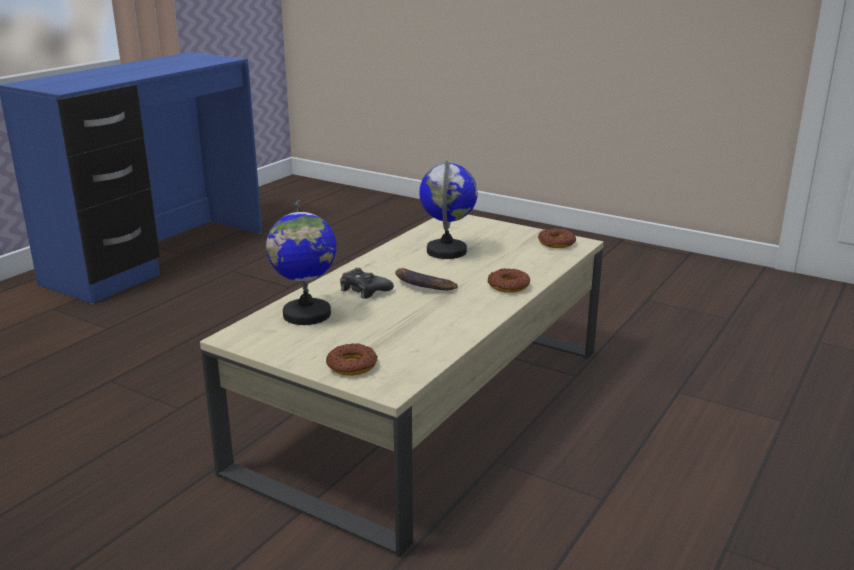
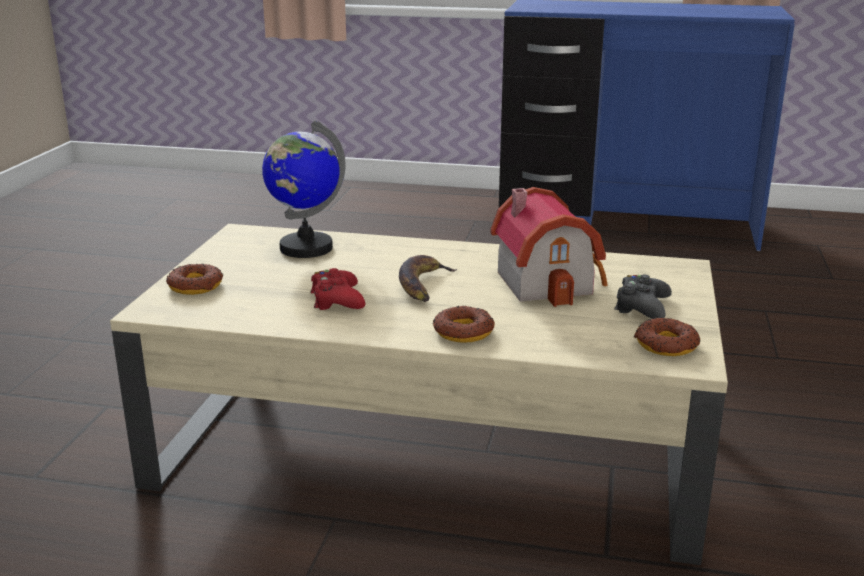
camera: 70 degrees right, 0 degrees up
black game controller [340,268,394,299] -> black game controller moved to [614,275,672,319]
globe [419,160,478,259] -> toy house [491,187,608,307]
none -> red game controller [311,268,365,310]

